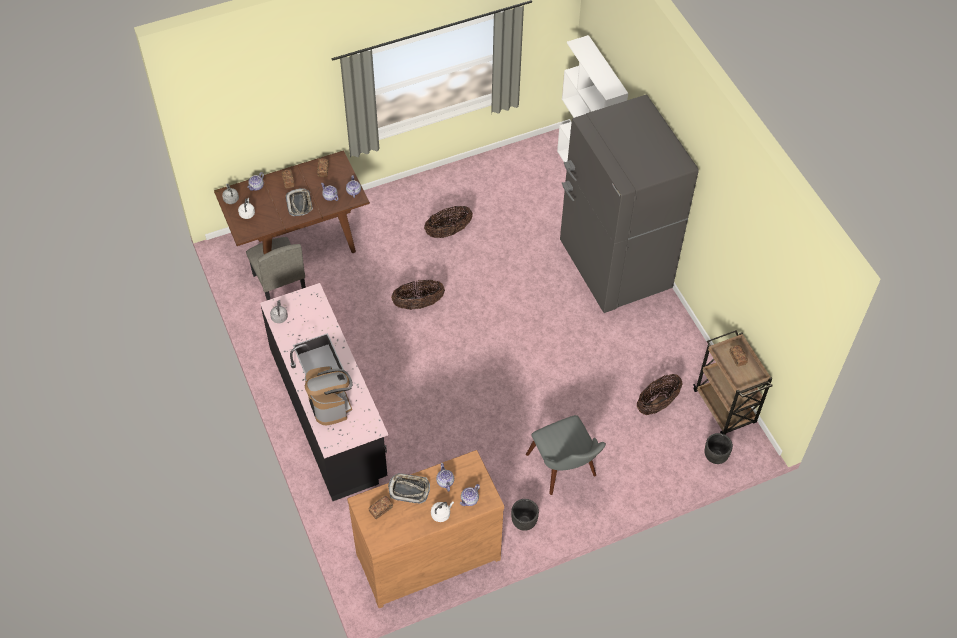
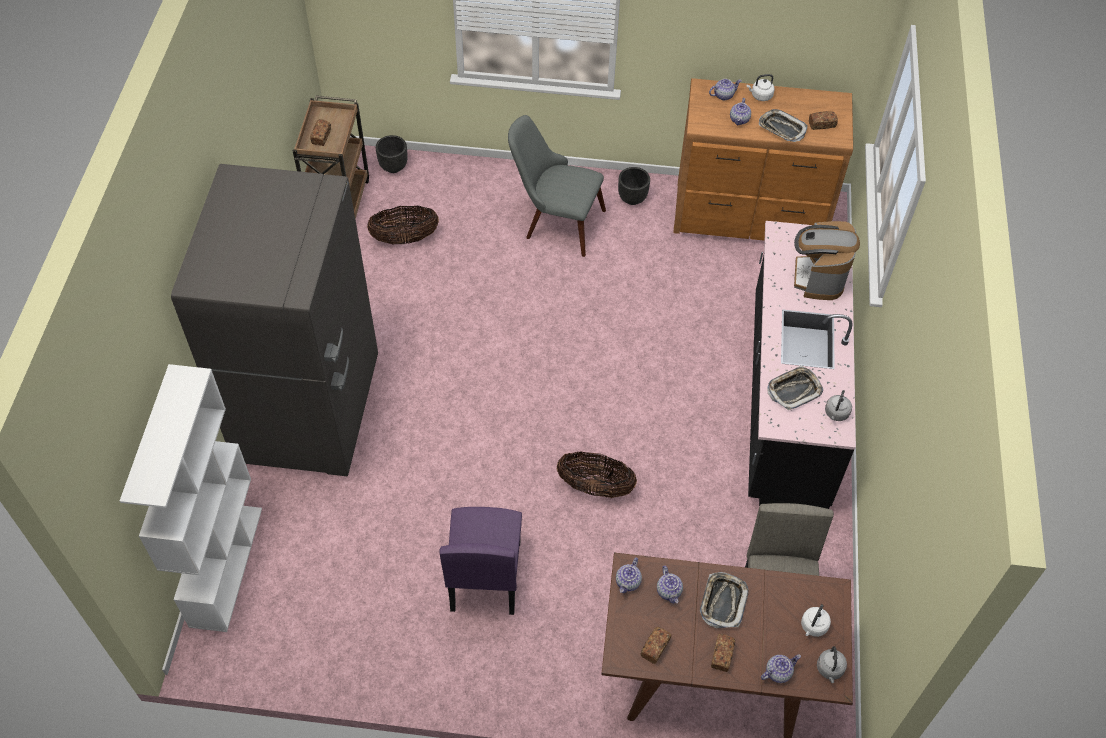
camera: 150 degrees left, 0 degrees up
basket [424,206,473,238] -> purple chair [439,507,522,615]
grey chair [526,415,606,495] -> grey chair turned 75 degrees counterclockwise [508,115,606,257]
none -> tray [767,366,823,410]

